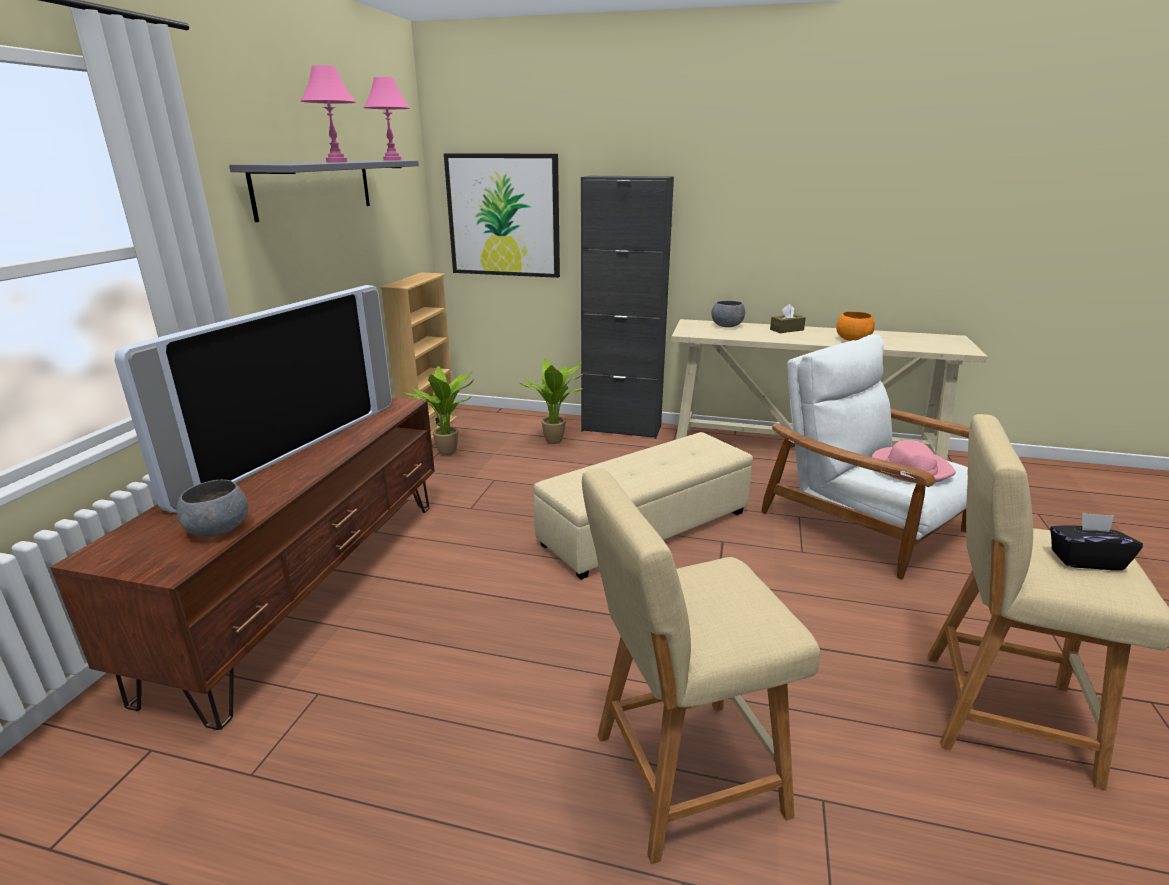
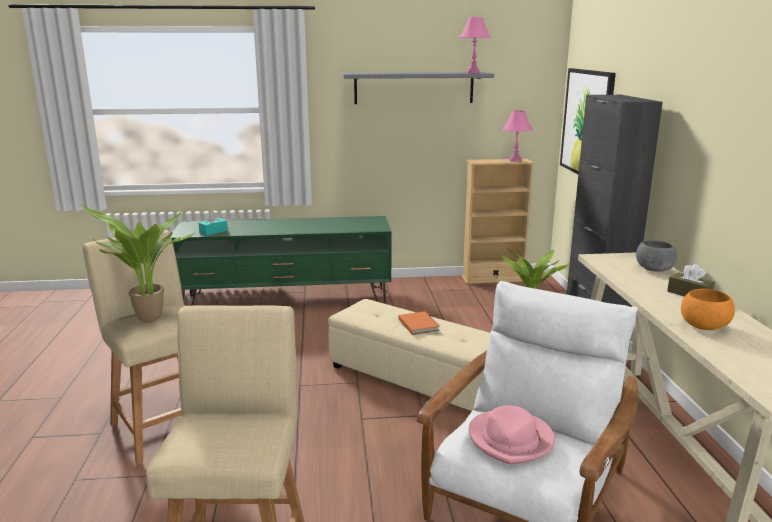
camera: 70 degrees right, 5 degrees down
brown tv stand [50,398,435,730] -> green tv stand [171,216,391,306]
television [114,285,392,513] -> none
grey bowl [177,480,248,537] -> turquoise tissue box [199,212,228,236]
pink table lamp [301,65,356,162] -> pink table lamp moved to [503,110,533,162]
potted plant [402,366,474,456] -> potted plant moved to [81,204,196,322]
black tissue box [1050,512,1143,571] -> none
none -> orange book [398,311,440,335]

